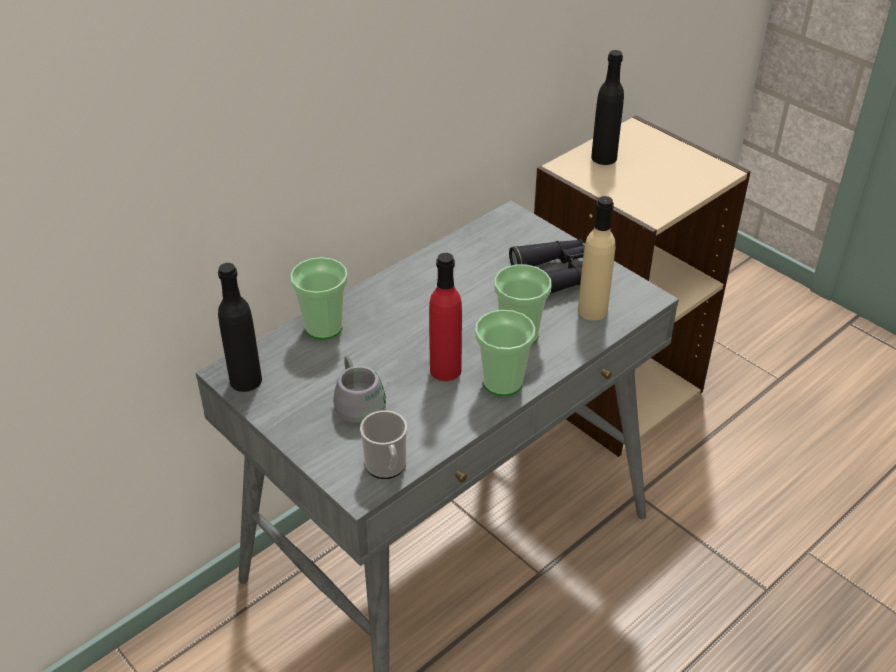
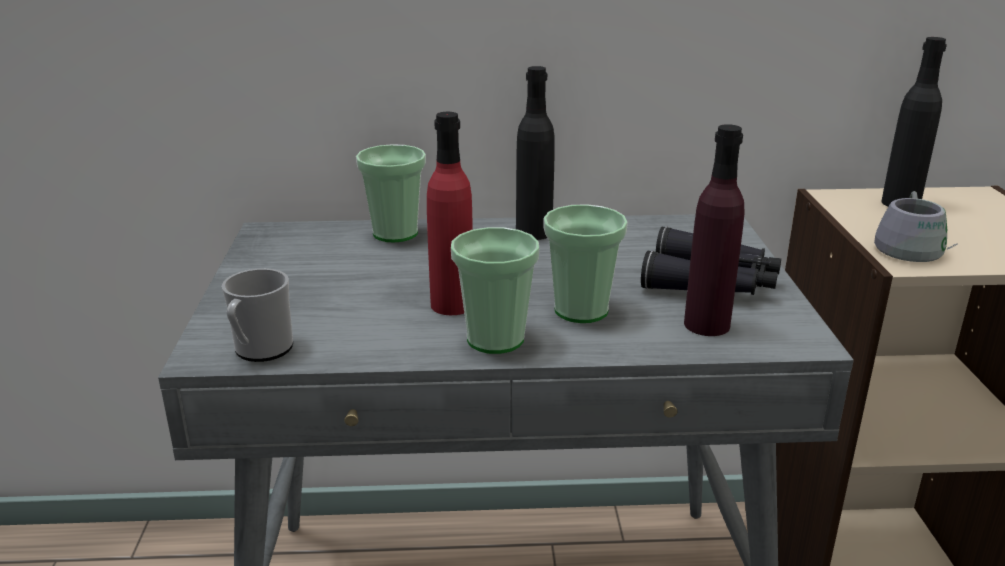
camera: 40 degrees right, 15 degrees down
black bottle [218,263,262,392] -> black bottle moved to [516,66,555,240]
grey mug [333,356,389,423] -> grey mug moved to [874,191,958,262]
beige bottle [578,196,615,321] -> purple bottle [684,124,745,336]

